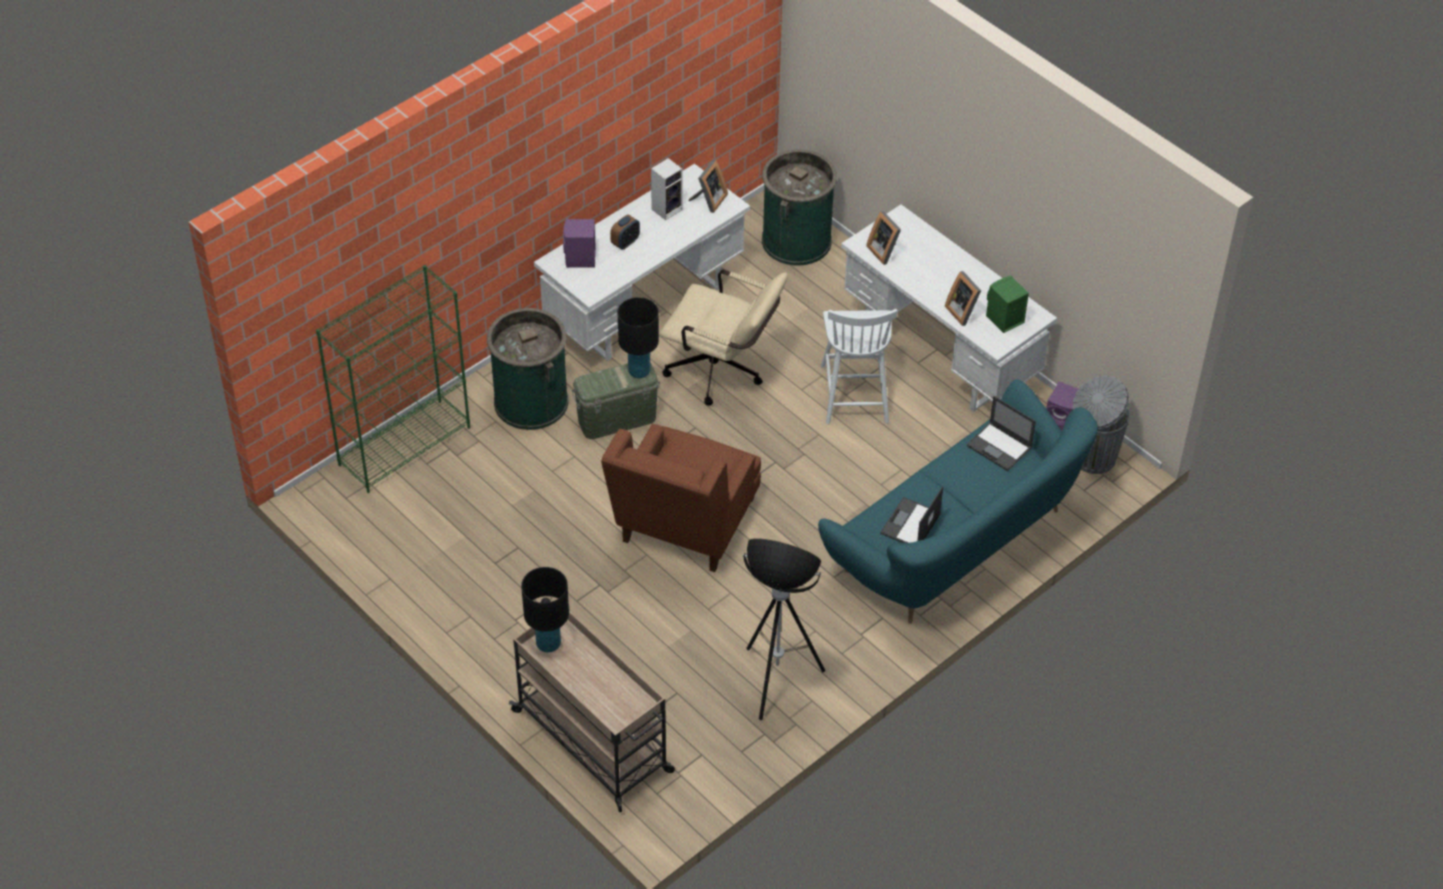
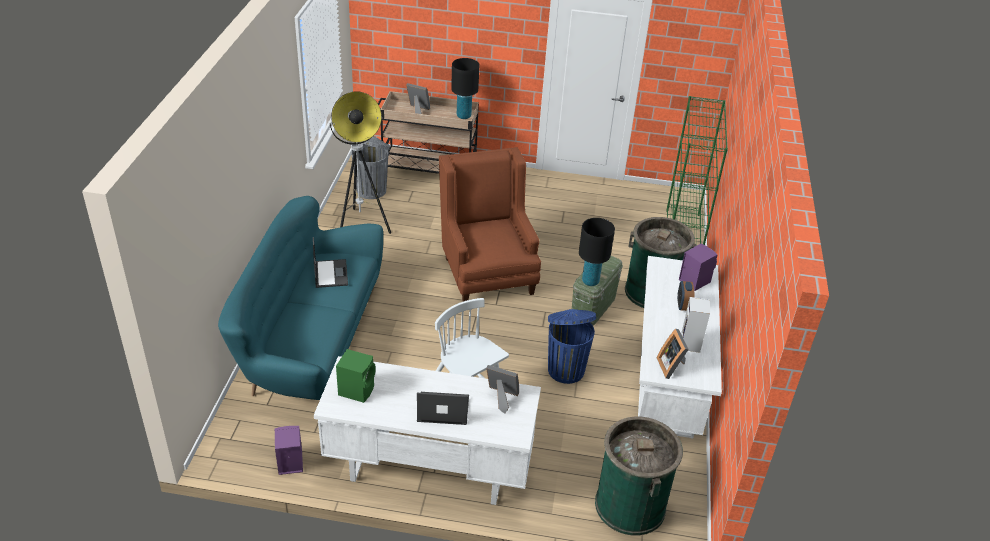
camera: 140 degrees right, 10 degrees down
beige office chair [660,270,788,405] -> blue trash can [548,309,596,384]
picture frame [945,271,981,326] -> picture frame moved to [406,83,430,114]
laptop [967,396,1036,471] -> laptop moved to [417,392,469,425]
grey trash can [1073,375,1130,474] -> grey trash can moved to [351,136,390,199]

